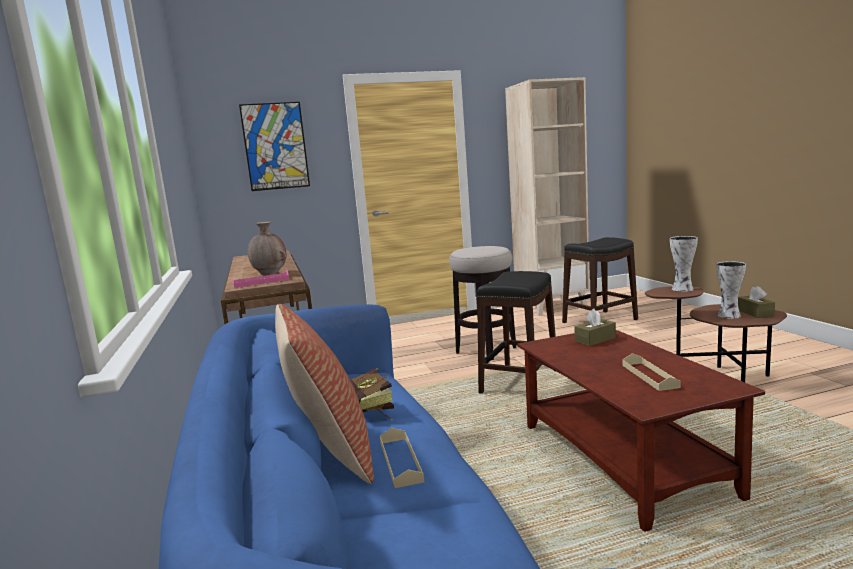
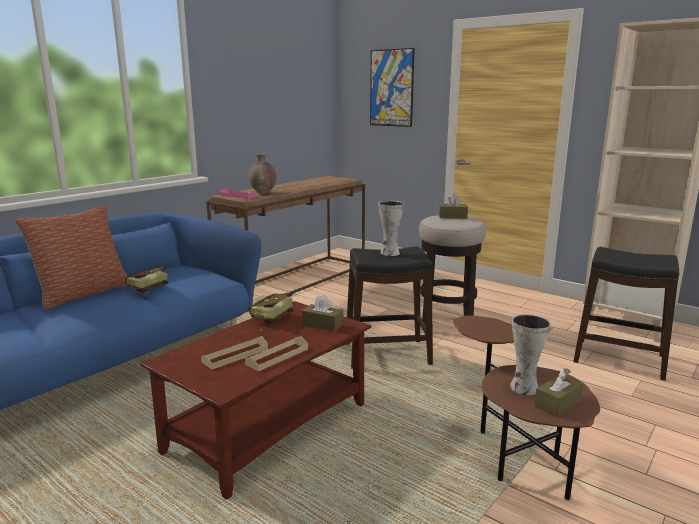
camera: 55 degrees right, 5 degrees up
beige tray [380,428,424,488] -> beige tray moved to [245,336,308,371]
vase [669,236,698,292] -> vase moved to [378,201,404,256]
none -> book [248,293,293,331]
none -> brown tissue box [439,194,468,219]

